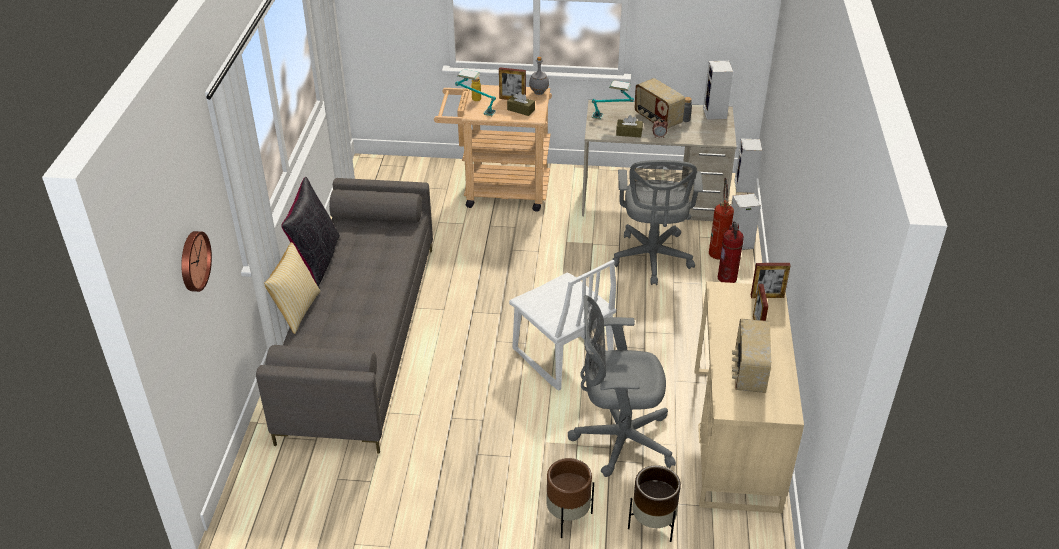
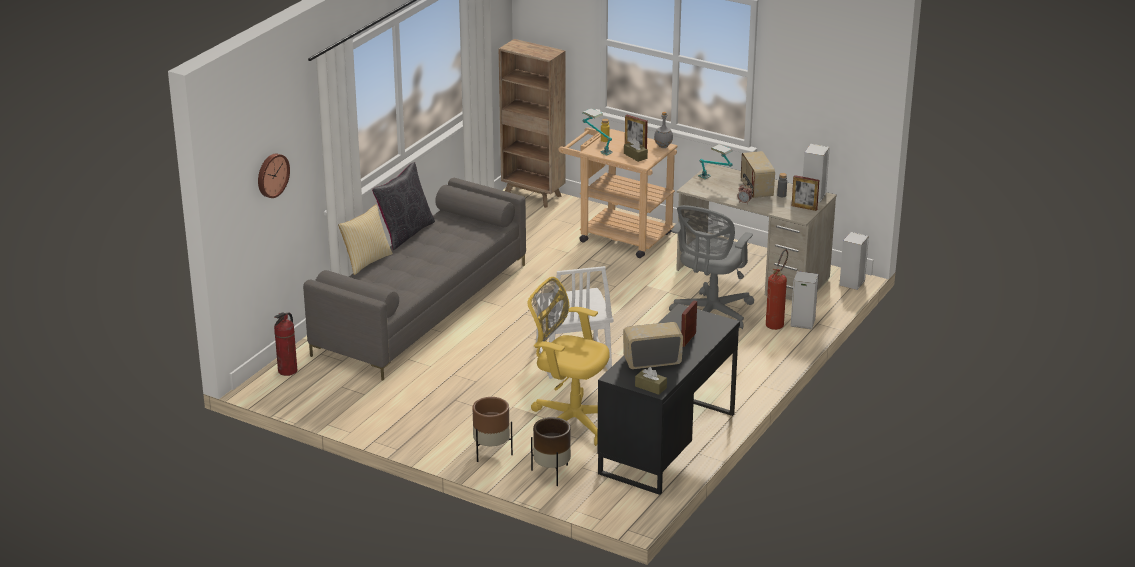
camera: 25 degrees right, 10 degrees down
grey office chair [568,295,676,477] -> yellow office chair [528,277,610,446]
brown tissue box [616,115,643,138] -> brown tissue box moved to [635,367,667,395]
beige desk [695,281,804,513] -> black desk [597,304,740,495]
fire extinguisher [718,221,744,283] -> fire extinguisher moved to [274,312,297,376]
radio [732,318,771,393] -> radio turned 45 degrees clockwise [623,322,683,369]
picture frame [751,263,791,298] -> picture frame moved to [792,175,819,211]
none -> brown bookcase [499,39,566,208]

